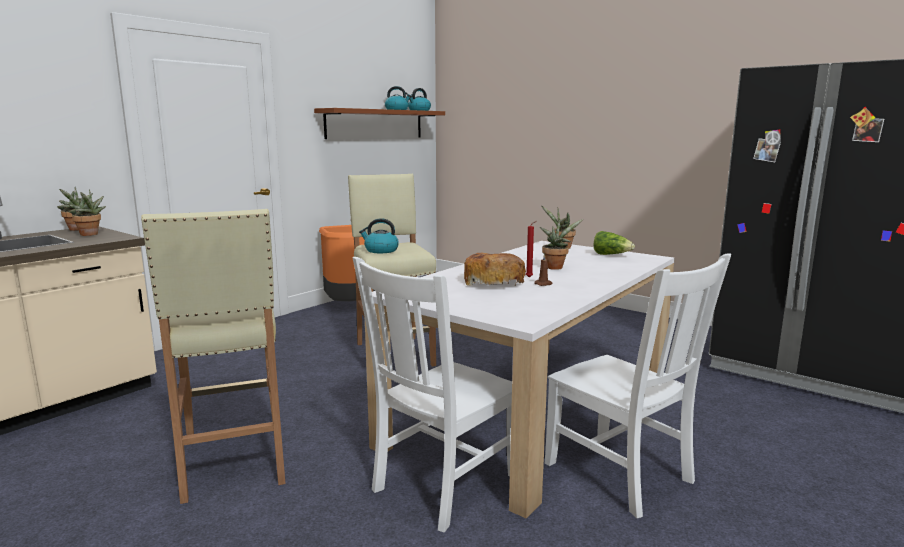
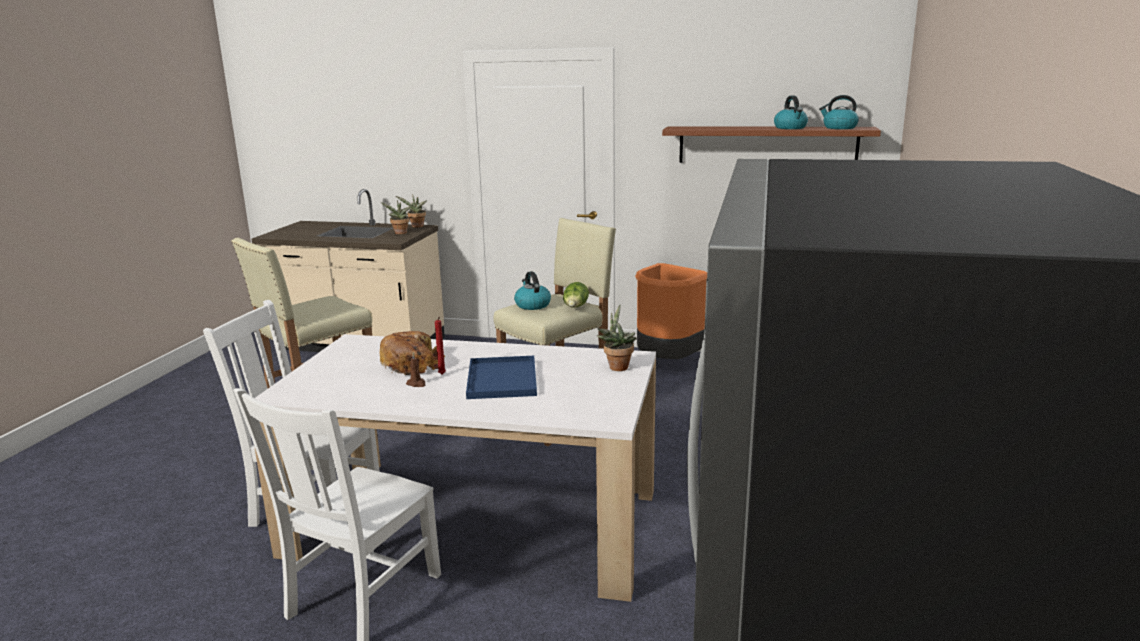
camera: 65 degrees right, 5 degrees up
potted plant [540,219,583,270] -> blue tray [466,356,537,399]
lettuce [594,231,635,255] -> lettuce moved to [563,282,589,308]

